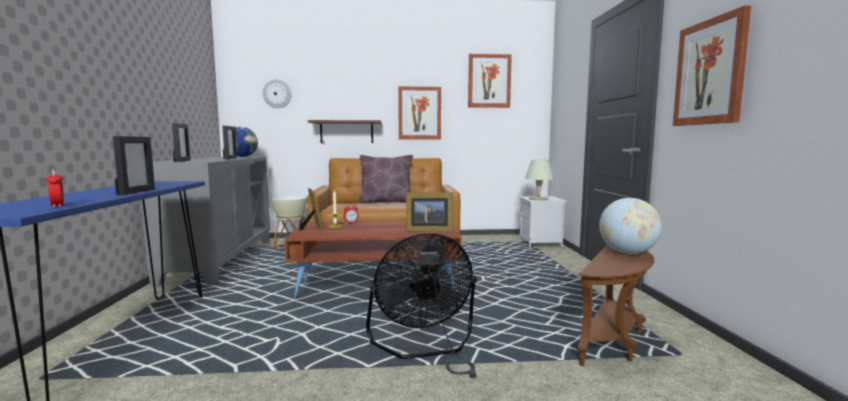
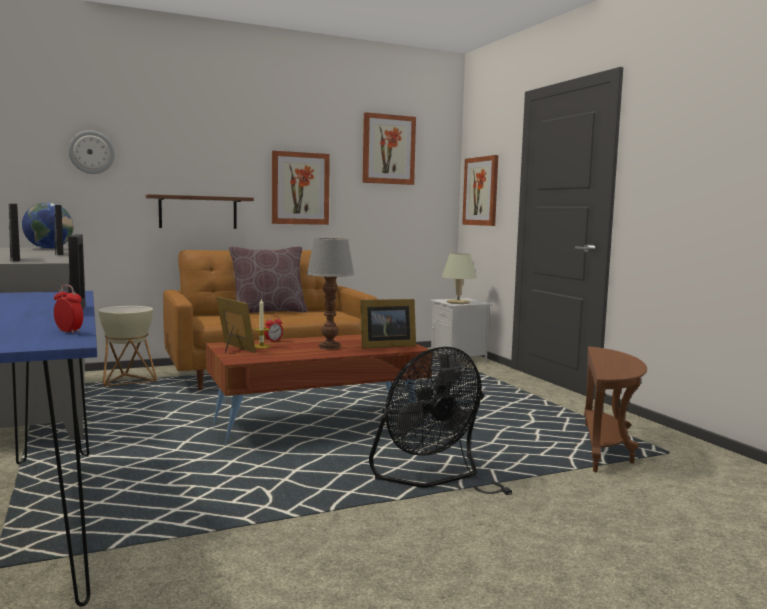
camera: 20 degrees left, 0 degrees up
globe [599,198,662,254] -> none
picture [673,5,751,126] -> picture moved to [462,155,498,226]
none -> table lamp [307,238,354,350]

